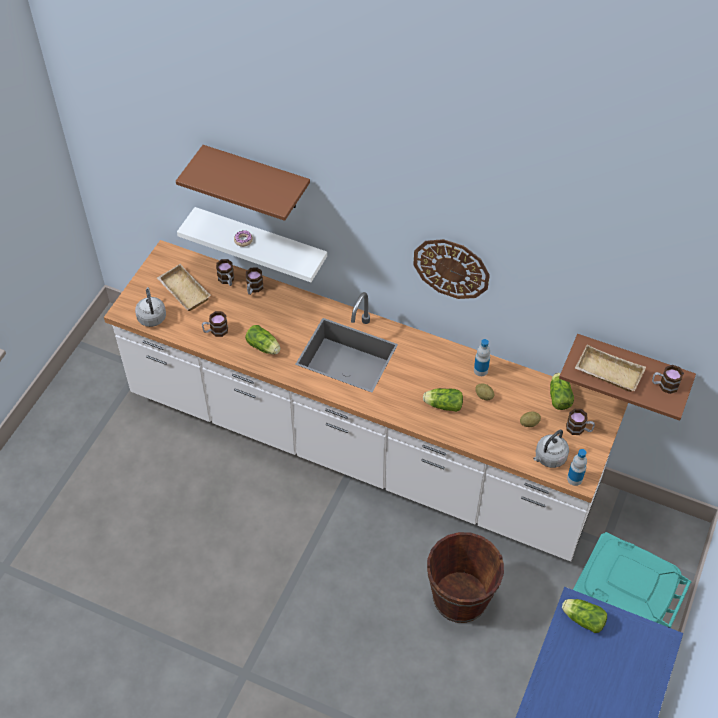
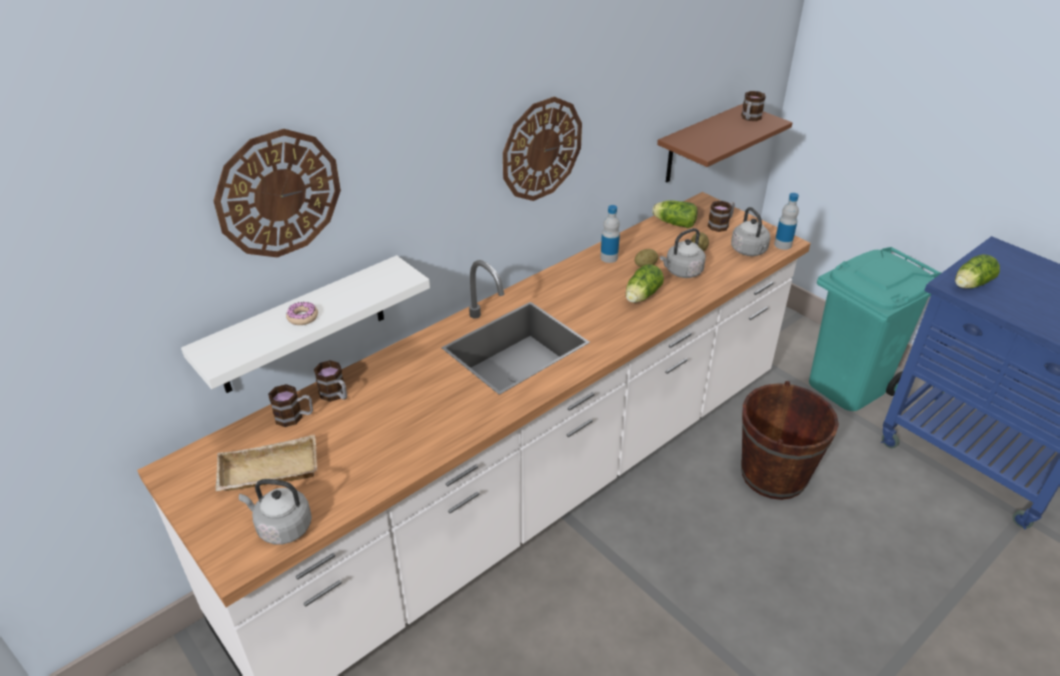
camera: 65 degrees left, 15 degrees down
brown shelf [176,145,310,221] -> wall clock [213,129,341,257]
mug [202,311,228,337] -> none
lettuce [245,325,280,355] -> none
beige tray [575,345,646,392] -> none
none -> grey kettle [660,228,706,278]

